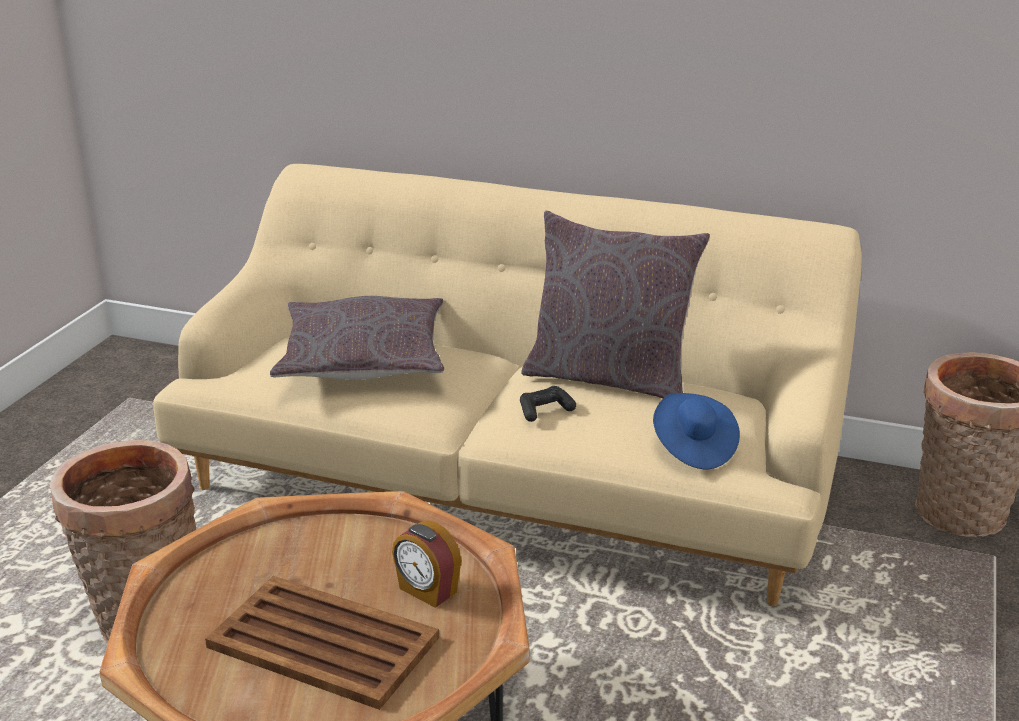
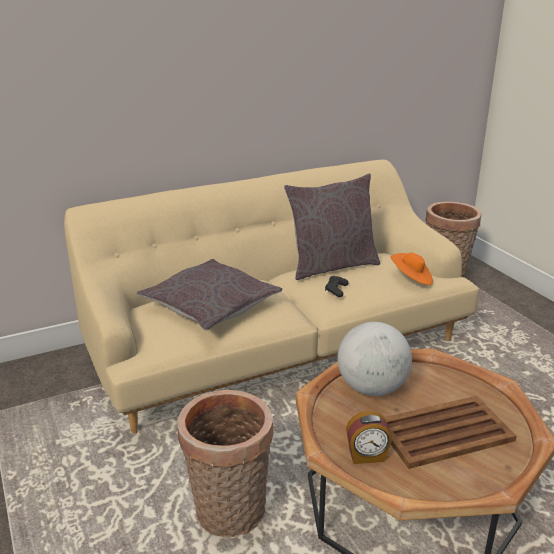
camera: 45 degrees left, 0 degrees up
alarm clock [392,520,461,608] -> alarm clock moved to [346,411,392,464]
blue hat [653,393,740,469] -> orange hat [391,252,433,285]
none -> globe [337,322,412,396]

